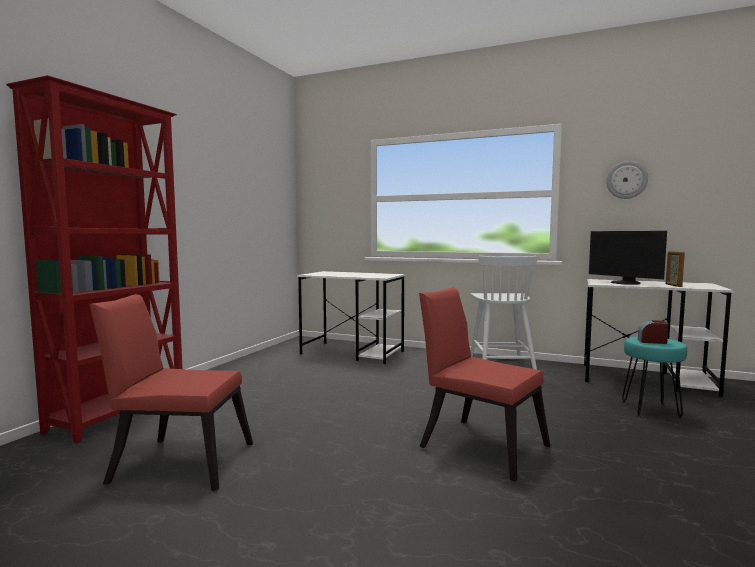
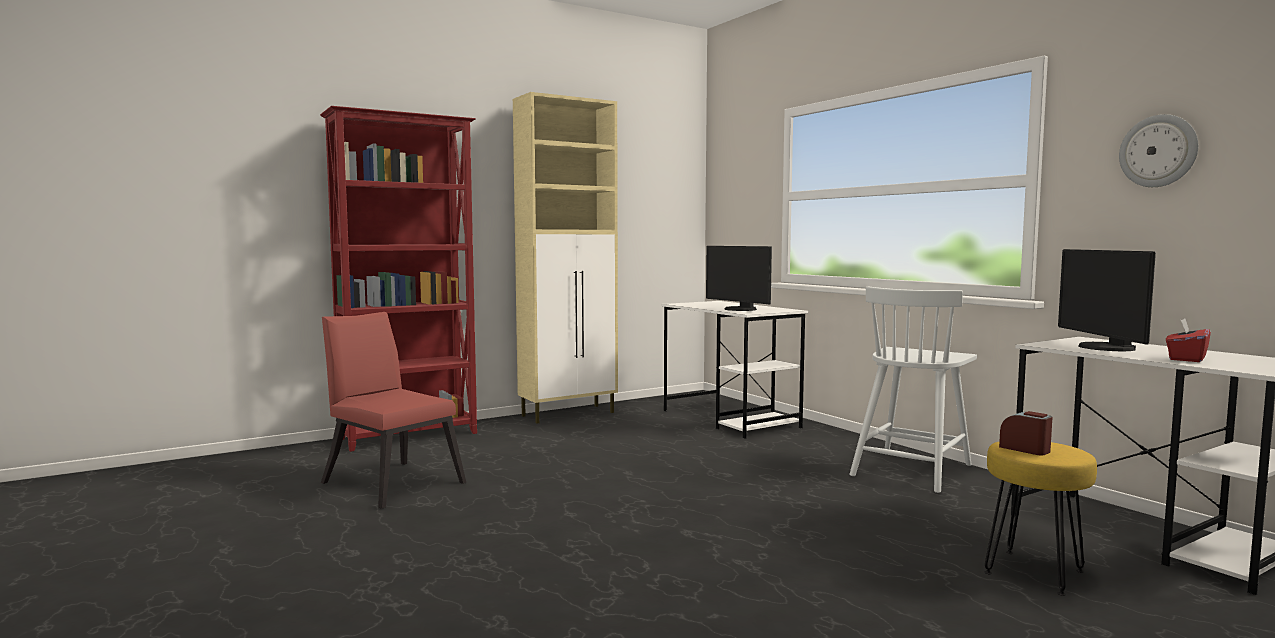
camera: 35 degrees right, 0 degrees up
red chair [419,288,551,482] -> none
turquoise stool [622,336,687,419] -> yellow stool [984,442,1097,596]
picture frame [666,251,685,287] -> red tissue box [1166,319,1211,362]
none -> beige cabinet [513,92,618,423]
none -> monitor [706,246,772,311]

